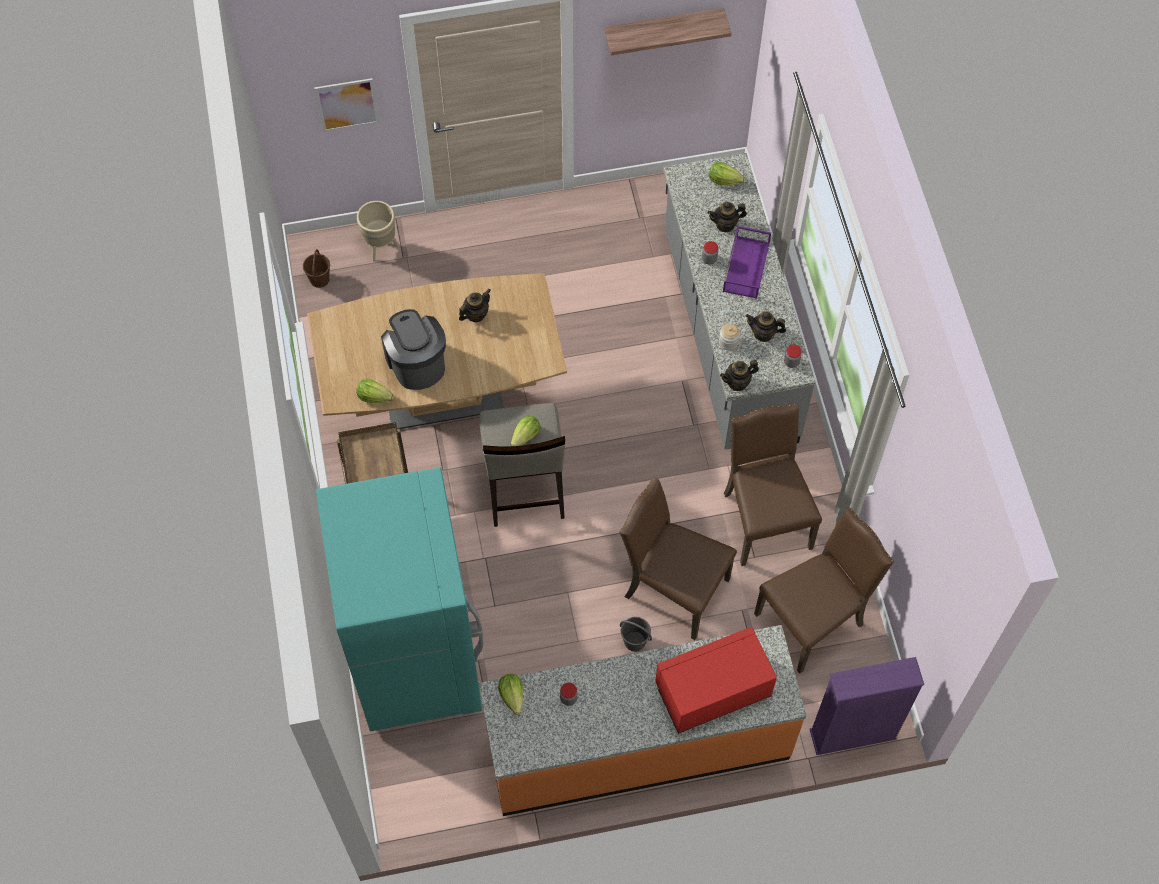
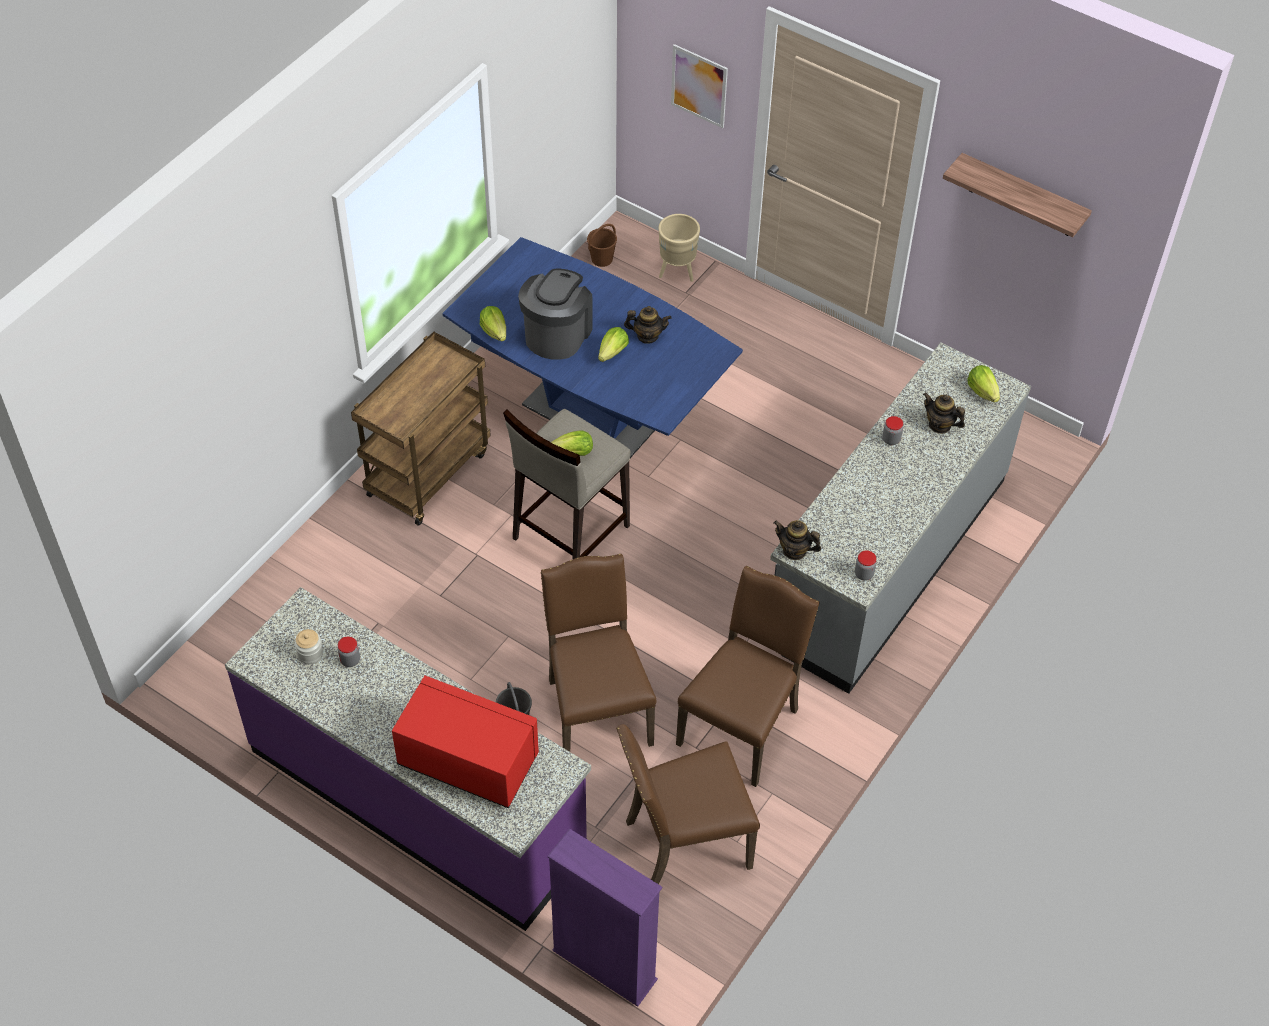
camera: 45 degrees right, 10 degrees down
brown dining table [307,273,567,429] -> blue dining table [442,237,743,458]
turquoise fridge [316,467,483,731] -> none
orange counter [478,625,806,816] -> purple counter [225,587,591,931]
lettuce [498,674,523,715] -> lettuce moved to [598,327,629,362]
jar [719,323,740,350] -> jar moved to [295,629,323,664]
purple tray [723,226,771,299] -> none
teapot [745,311,786,342] -> none
brown chair [754,508,894,674] -> brown chair turned 150 degrees clockwise [616,724,760,884]

